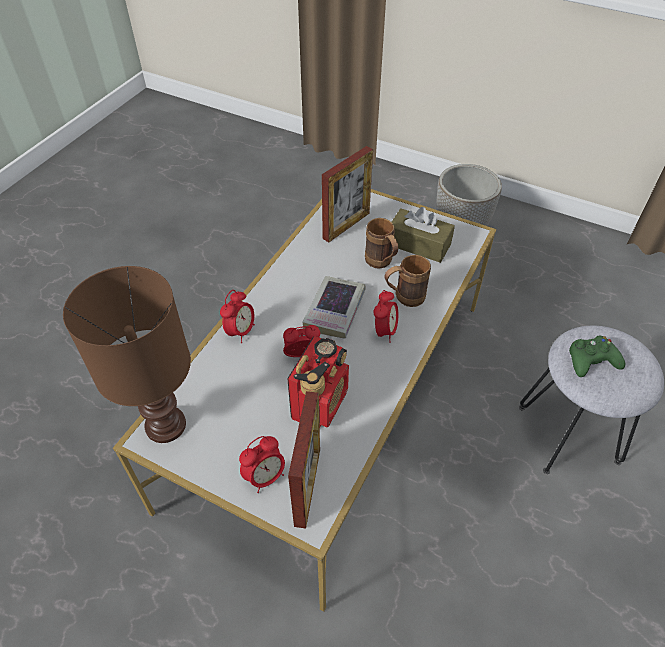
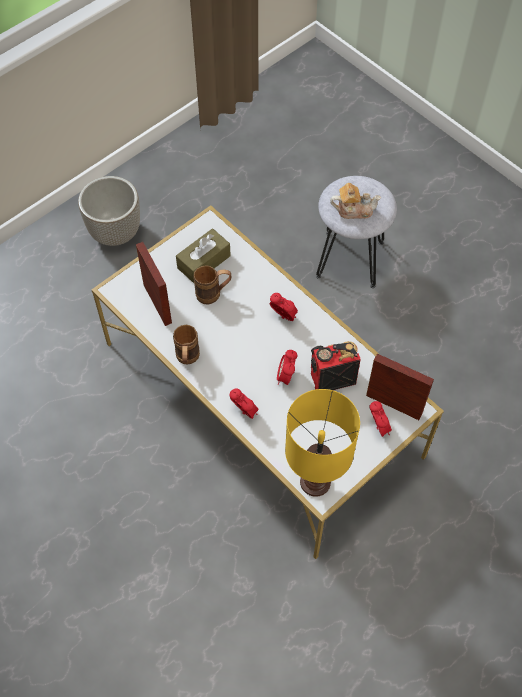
camera: 70 degrees left, 10 degrees up
brown table lamp [63,266,191,443] -> yellow table lamp [285,389,360,497]
radio [287,336,349,427] -> radio turned 60 degrees counterclockwise [311,341,361,390]
book [302,276,366,339] -> none
brown mug [384,255,431,307] -> brown mug moved to [173,325,200,365]
green game controller [569,336,626,377] -> teapot [330,183,381,219]

